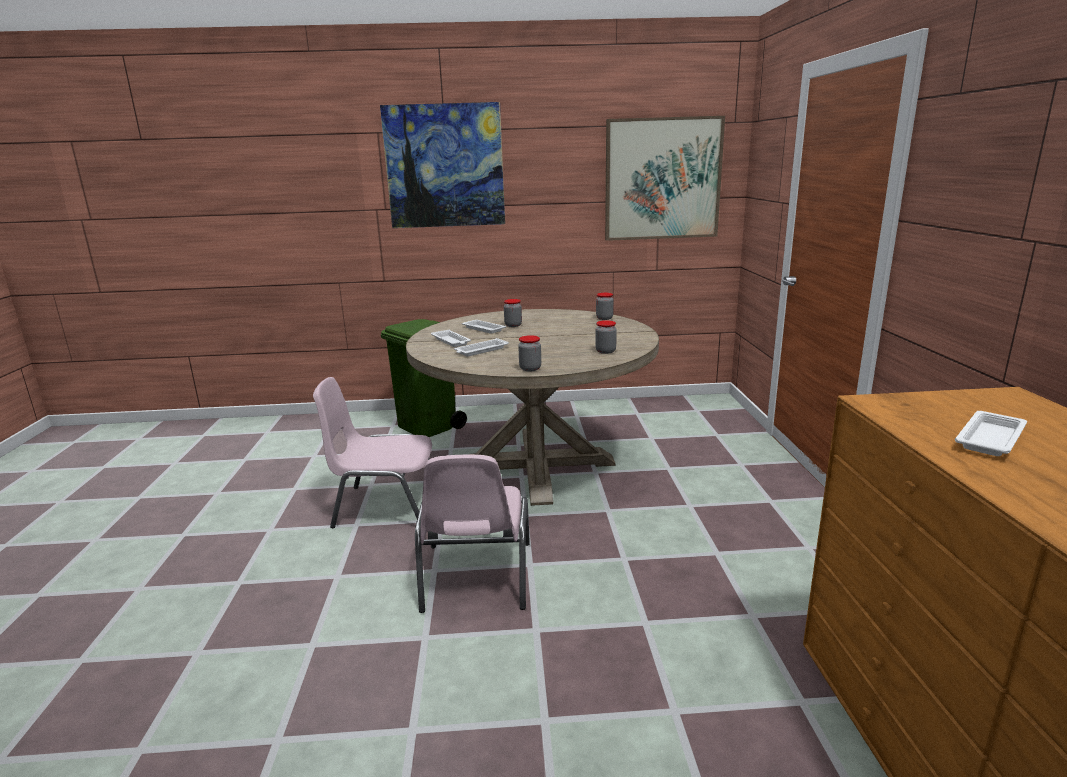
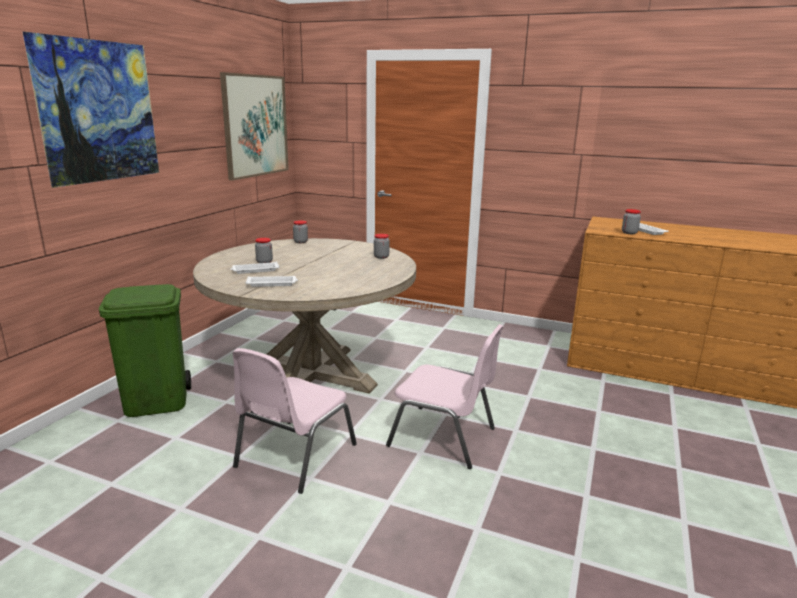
camera: 65 degrees left, 0 degrees up
white tray [454,338,509,356] -> none
jar [518,335,541,371] -> jar moved to [622,209,641,234]

